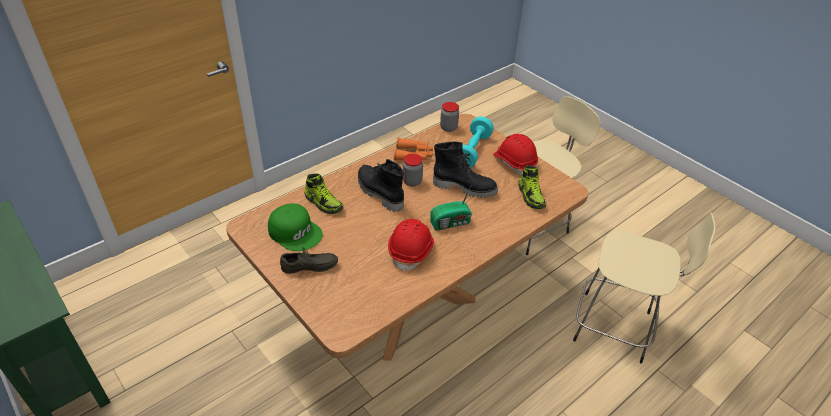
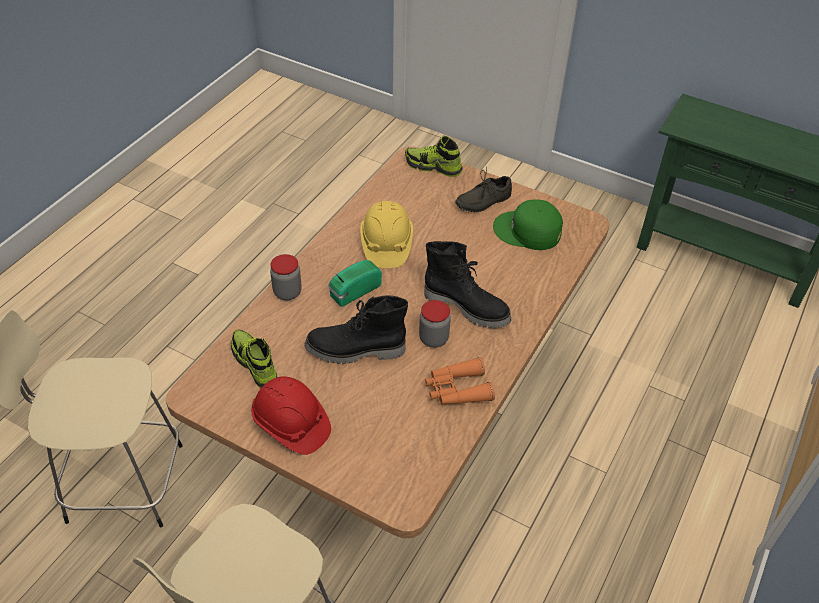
camera: 160 degrees right, 5 degrees up
shoe [304,173,344,214] -> shoe moved to [405,136,463,177]
red hard hat [388,219,434,272] -> yellow hard hat [360,201,413,268]
jar [440,102,459,132] -> jar moved to [270,254,302,300]
turquoise dumbbell [463,116,494,168] -> none

